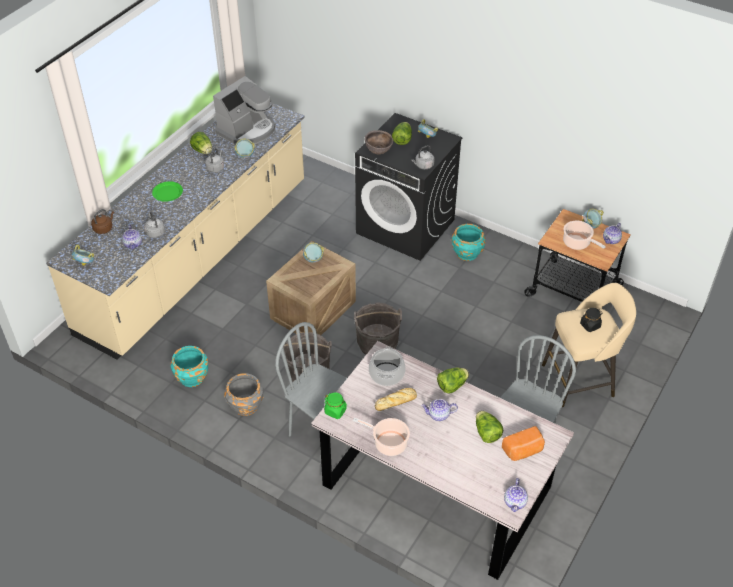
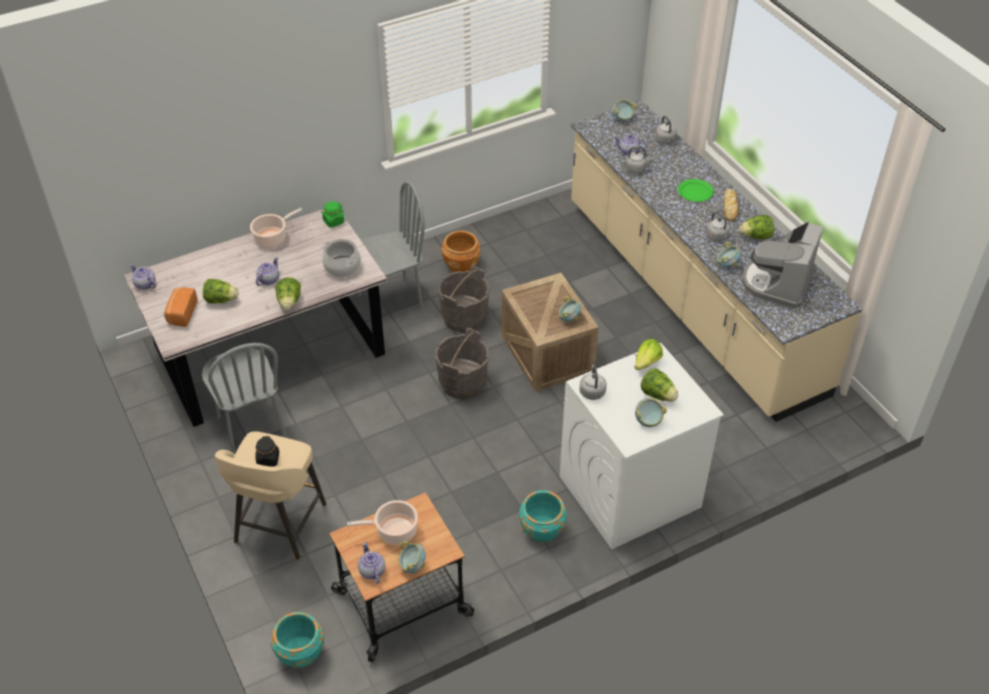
camera: 120 degrees right, 0 degrees up
brown kettle [91,209,114,234] -> grey kettle [655,116,677,144]
turquoise planter [171,346,208,387] -> turquoise planter moved to [271,612,324,668]
coffee machine [213,76,275,144] -> coffee machine turned 45 degrees clockwise [742,222,824,309]
grey planter [224,373,264,416] -> brown planter [441,231,480,272]
black washing machine [355,113,462,261] -> white washing machine [560,343,724,549]
brown bowl [365,130,393,155] -> lettuce [634,339,663,370]
bread [375,388,417,411] -> bread moved to [724,189,739,221]

